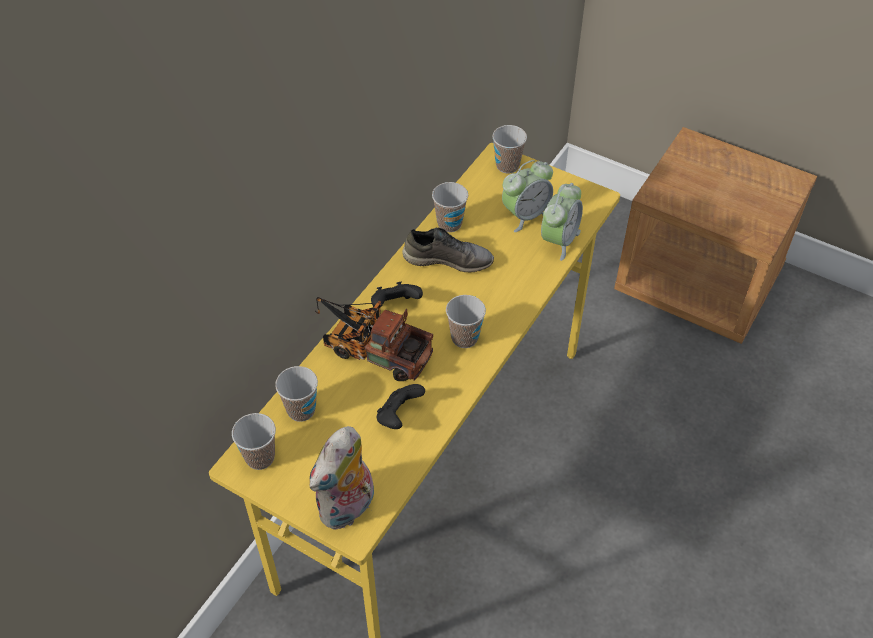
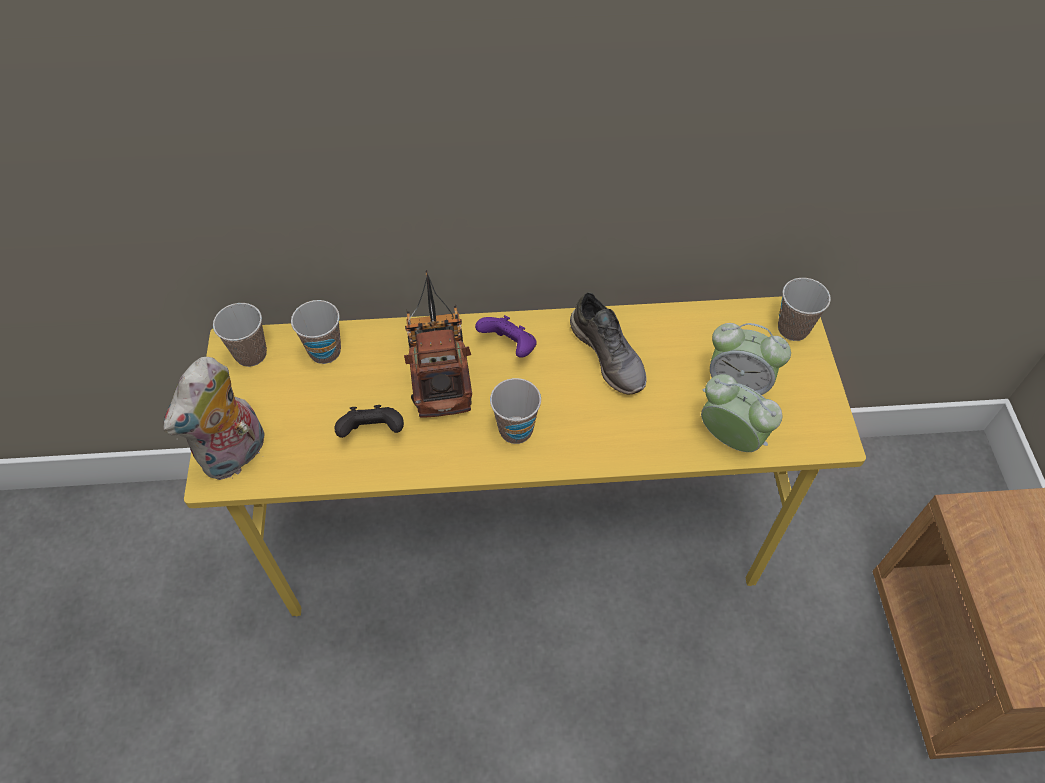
camera: 55 degrees right, 5 degrees up
plush toy [310,426,374,530] -> plush toy turned 60 degrees counterclockwise [163,357,264,480]
black game controller [371,282,423,308] -> purple game controller [475,315,537,358]
cup [432,182,468,232] -> none
alarm clock [541,183,583,261] -> alarm clock turned 135 degrees counterclockwise [701,374,782,452]

